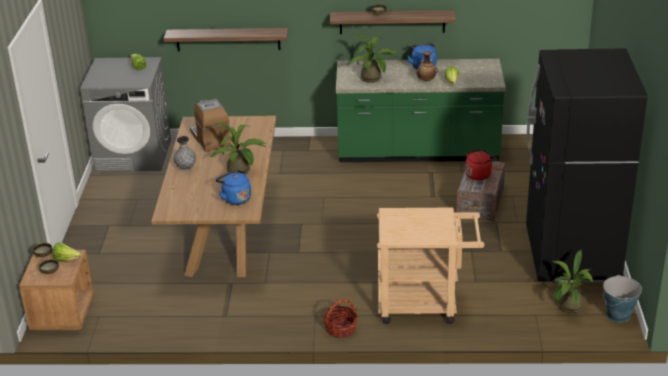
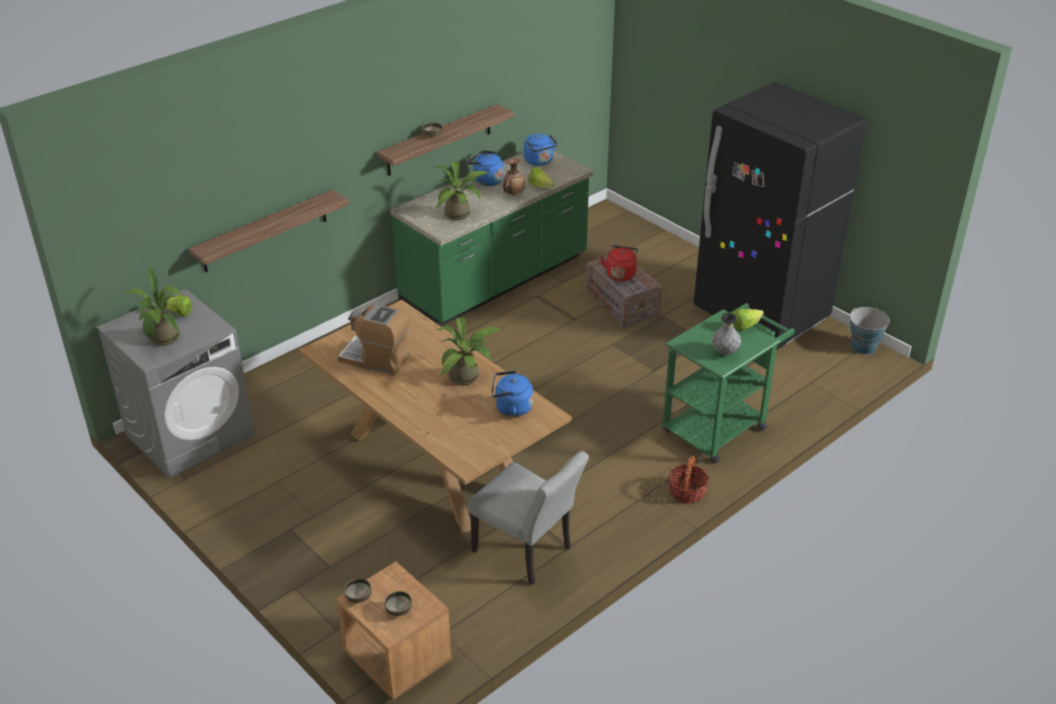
camera: 45 degrees left, 5 degrees up
lettuce [52,242,82,261] -> lettuce moved to [733,309,764,330]
grey vase [174,136,196,170] -> grey vase moved to [712,313,741,355]
beige cart [377,208,484,324] -> green cart [662,303,795,464]
potted plant [553,250,593,313] -> potted plant moved to [123,266,183,346]
none -> grey chair [468,451,589,585]
none -> blue kettle [524,134,558,166]

